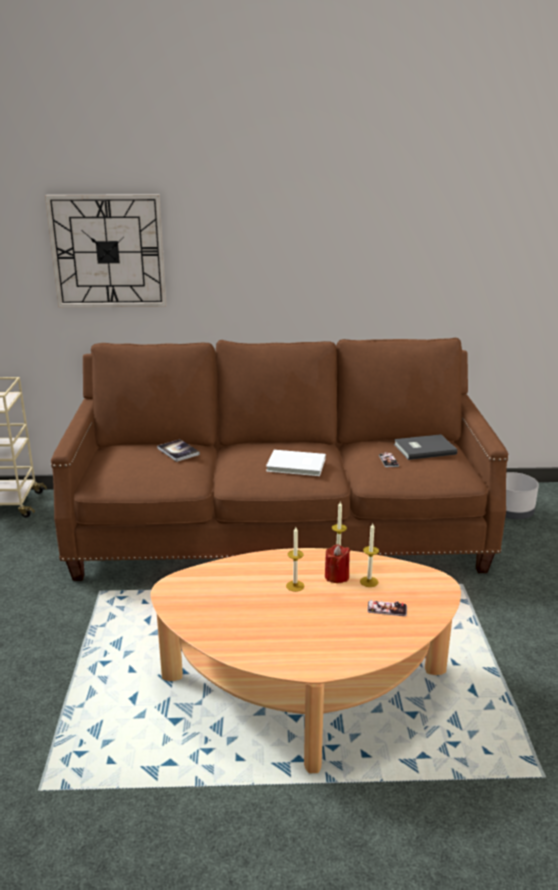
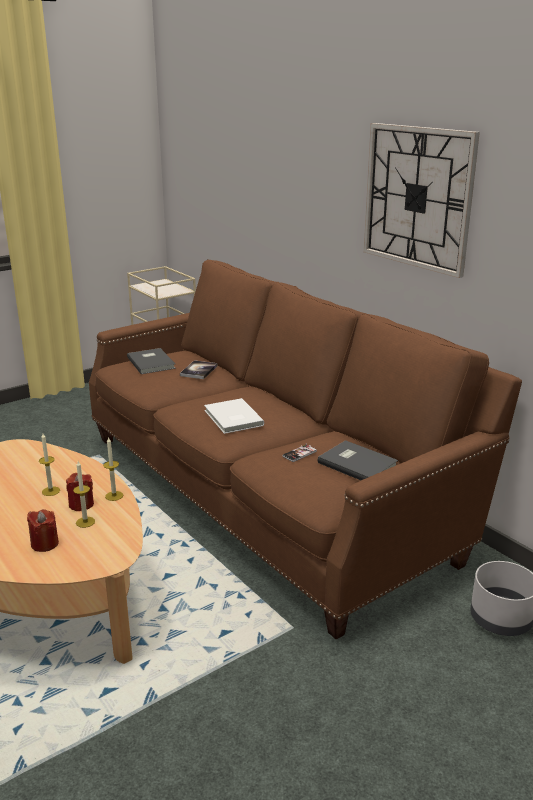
camera: 55 degrees right, 0 degrees up
wall clock [45,194,166,307] -> wall clock moved to [364,123,480,278]
phone [367,600,407,616] -> red candle [27,509,59,552]
none -> grey book [127,348,176,374]

